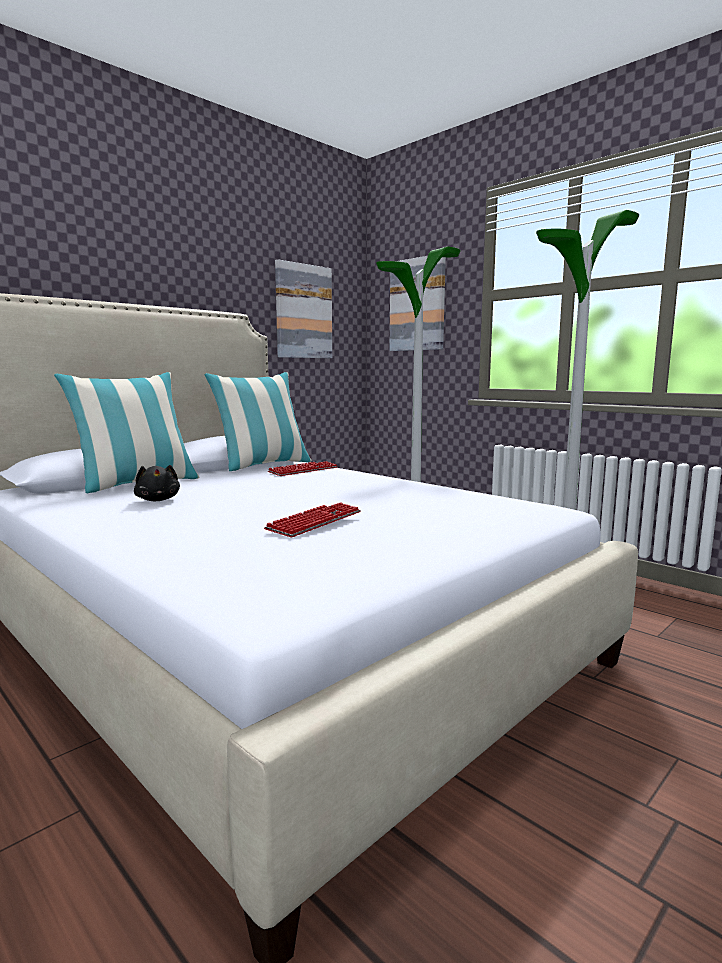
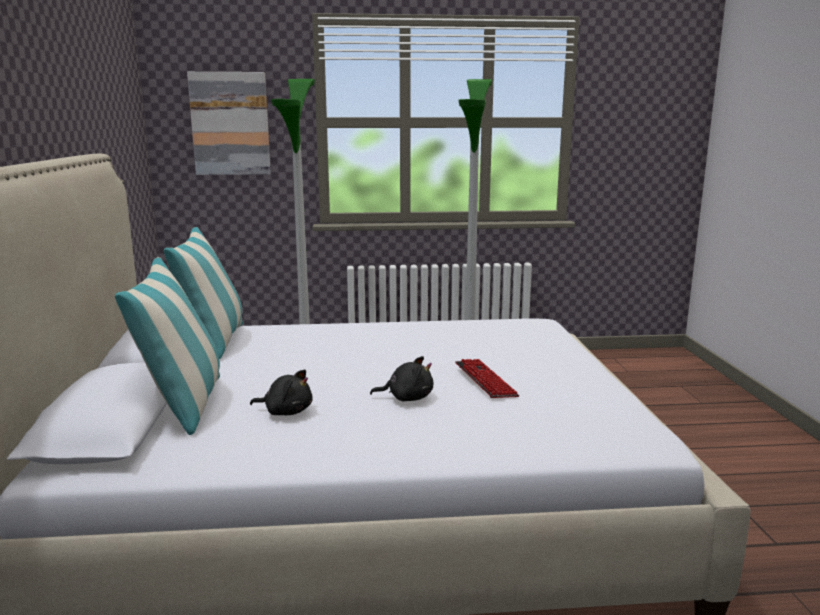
camera: 50 degrees left, 5 degrees up
keyboard [268,461,338,476] -> none
picture [275,259,332,358] -> none
none -> black plush toy [370,356,434,401]

